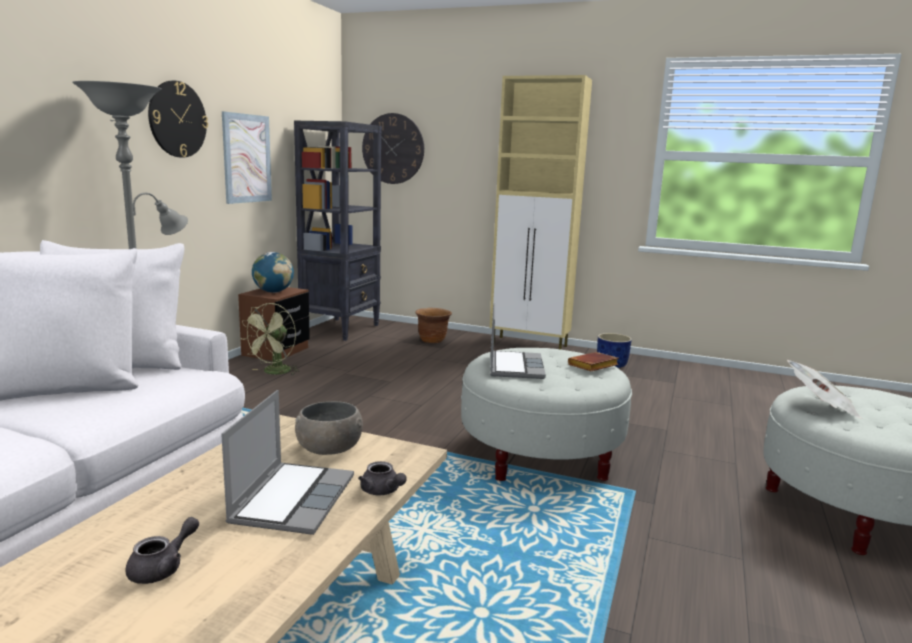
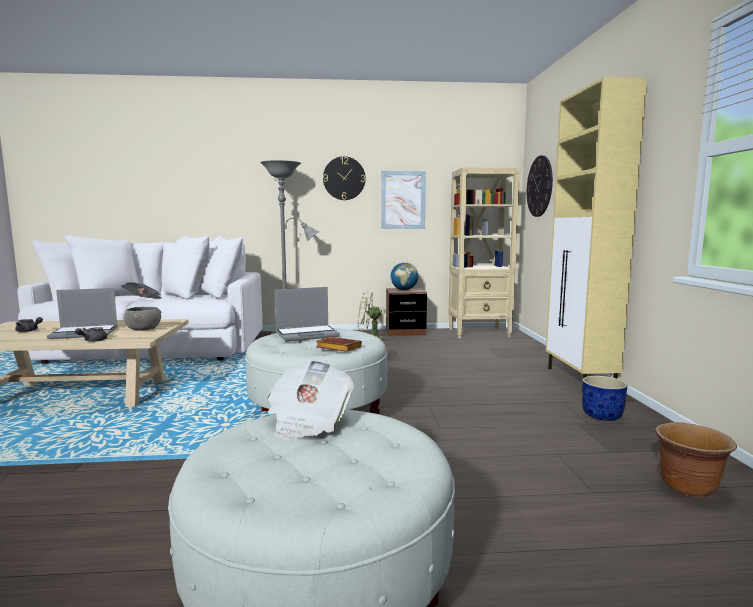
camera: 65 degrees right, 5 degrees down
black bookcase [294,121,382,341] -> beige bookcase [449,167,520,338]
brown planter [415,308,452,343] -> brown planter moved to [655,422,737,497]
none -> newspaper [121,282,162,299]

